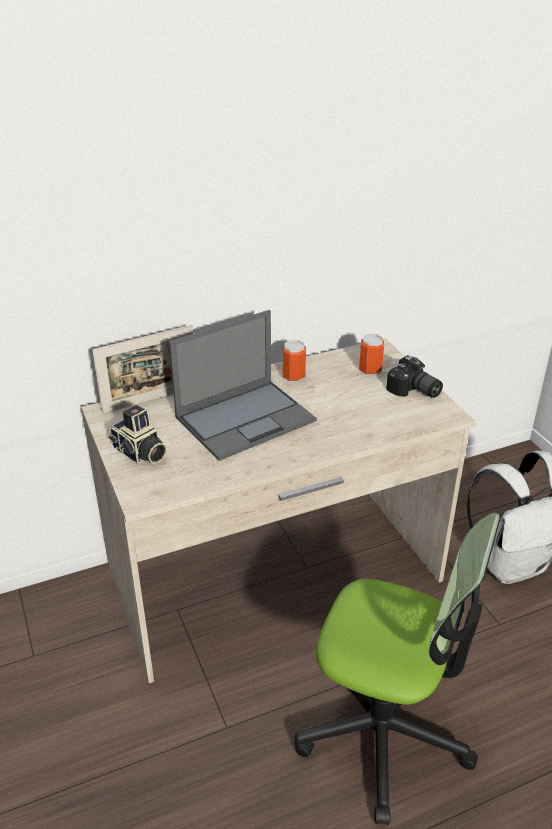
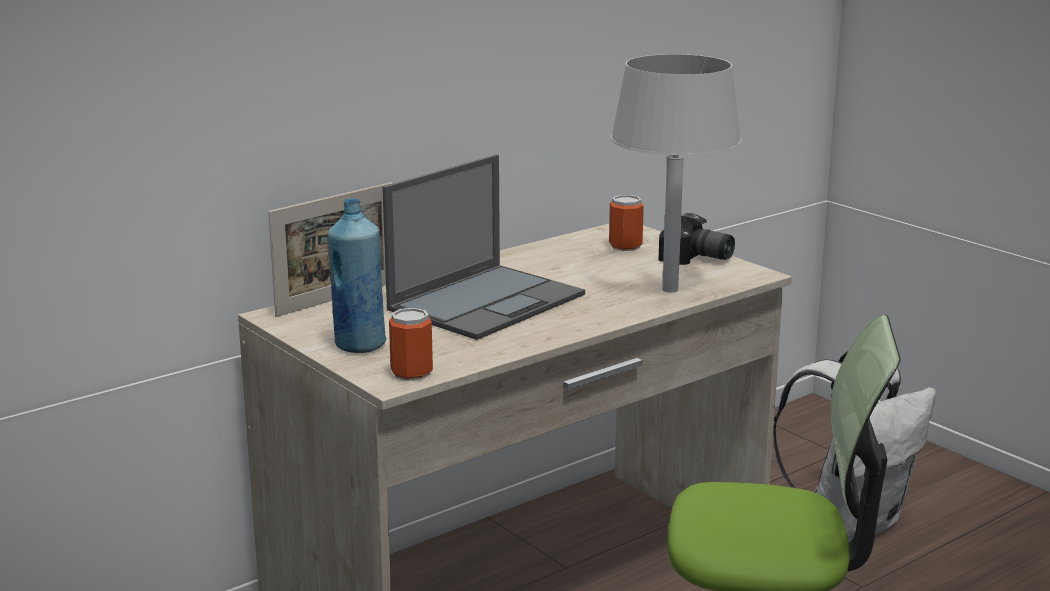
camera: 15 degrees left, 15 degrees down
camera [109,405,167,464] -> blue bottle [328,198,387,353]
can [283,340,306,382] -> can moved to [389,308,433,381]
none -> grey table lamp [611,54,742,292]

